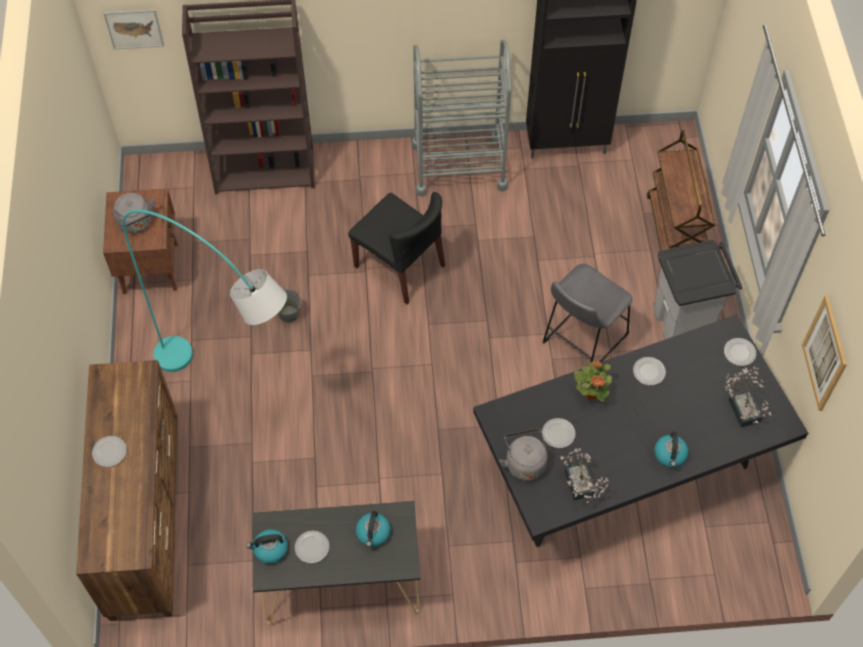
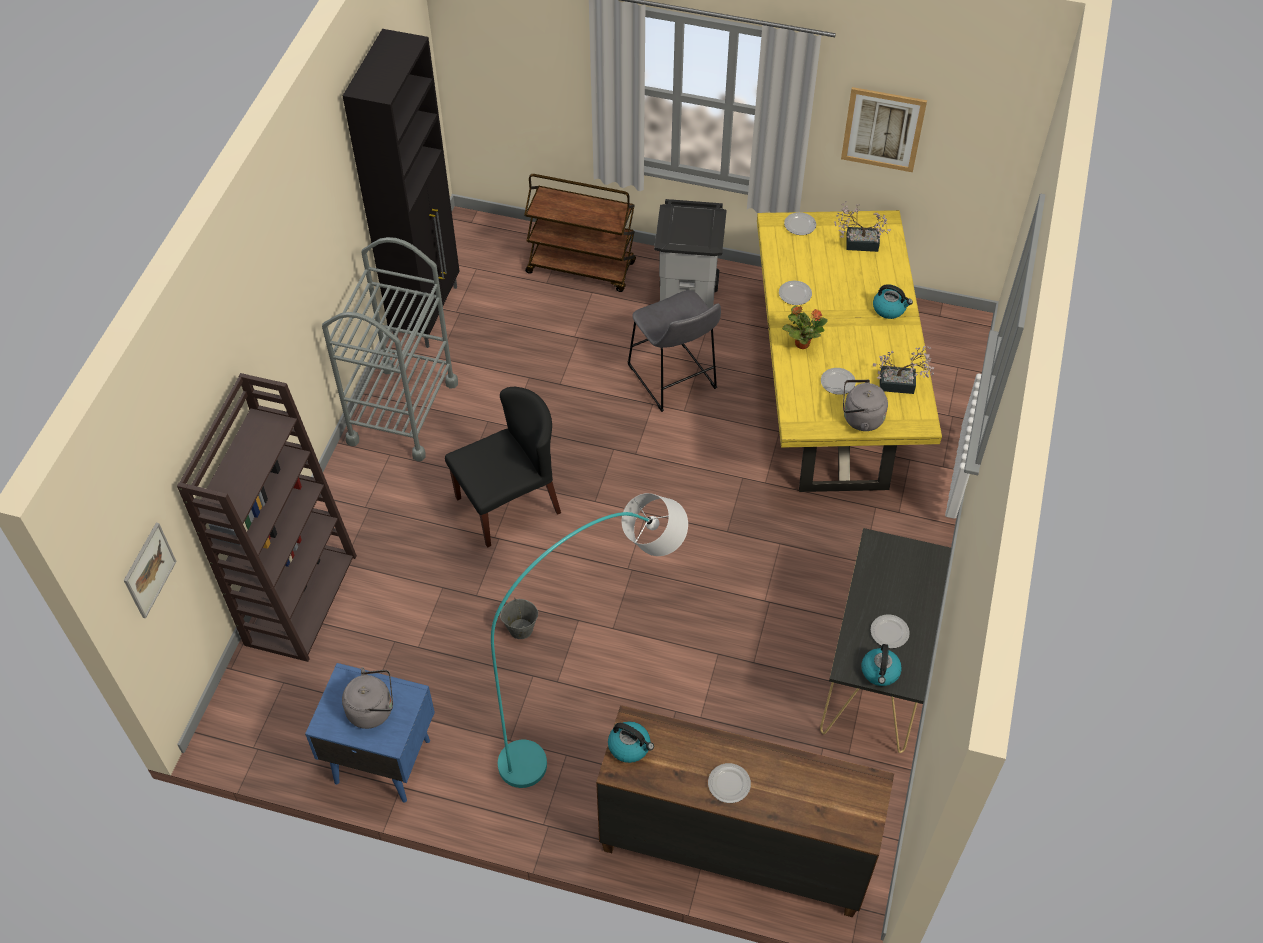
camera: 70 degrees left, 5 degrees down
brown nightstand [103,189,178,294] -> blue nightstand [305,663,435,803]
kettle [356,511,391,547] -> kettle moved to [608,722,654,763]
black dining table [473,314,808,547] -> yellow dining table [757,210,942,492]

